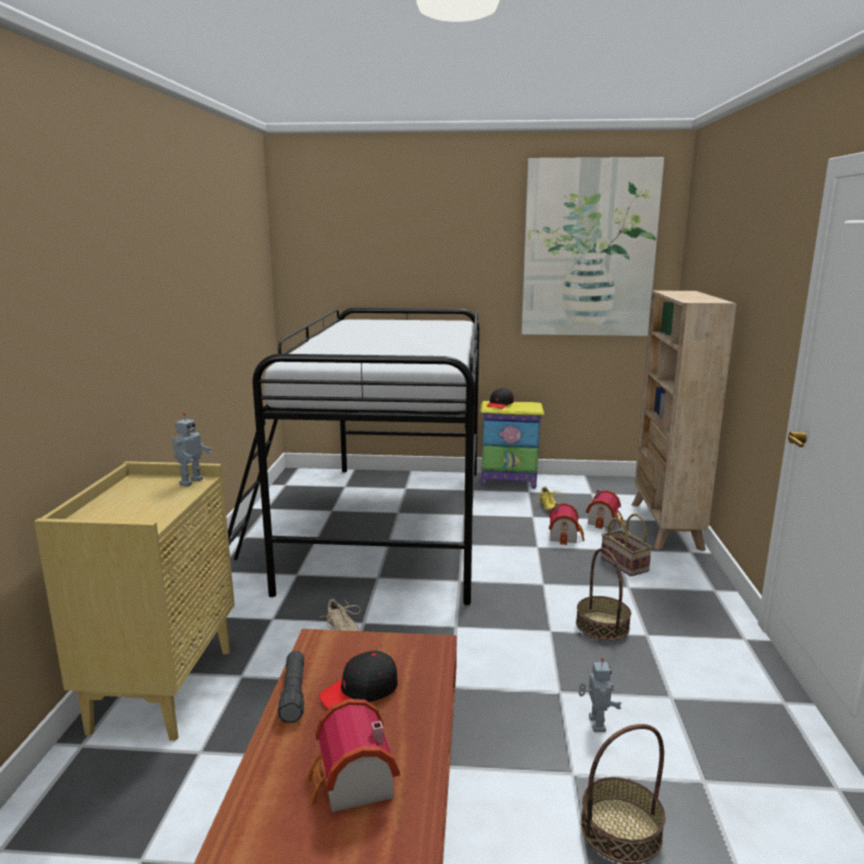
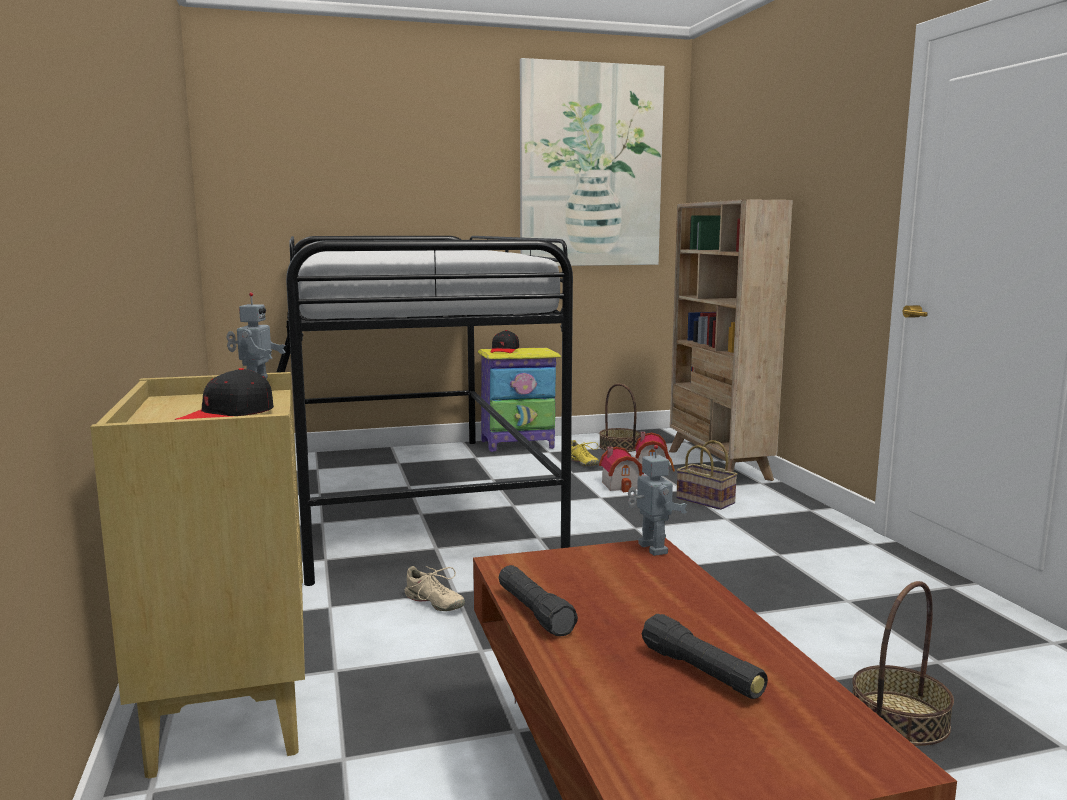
camera: 20 degrees left, 5 degrees down
toy house [306,699,400,812] -> black flashlight [642,614,768,699]
black cap [320,651,398,709] -> black cap moved to [174,368,274,420]
basket [576,548,631,640] -> basket moved to [599,383,641,452]
toy robot [578,658,622,732] -> toy robot moved to [628,445,687,556]

